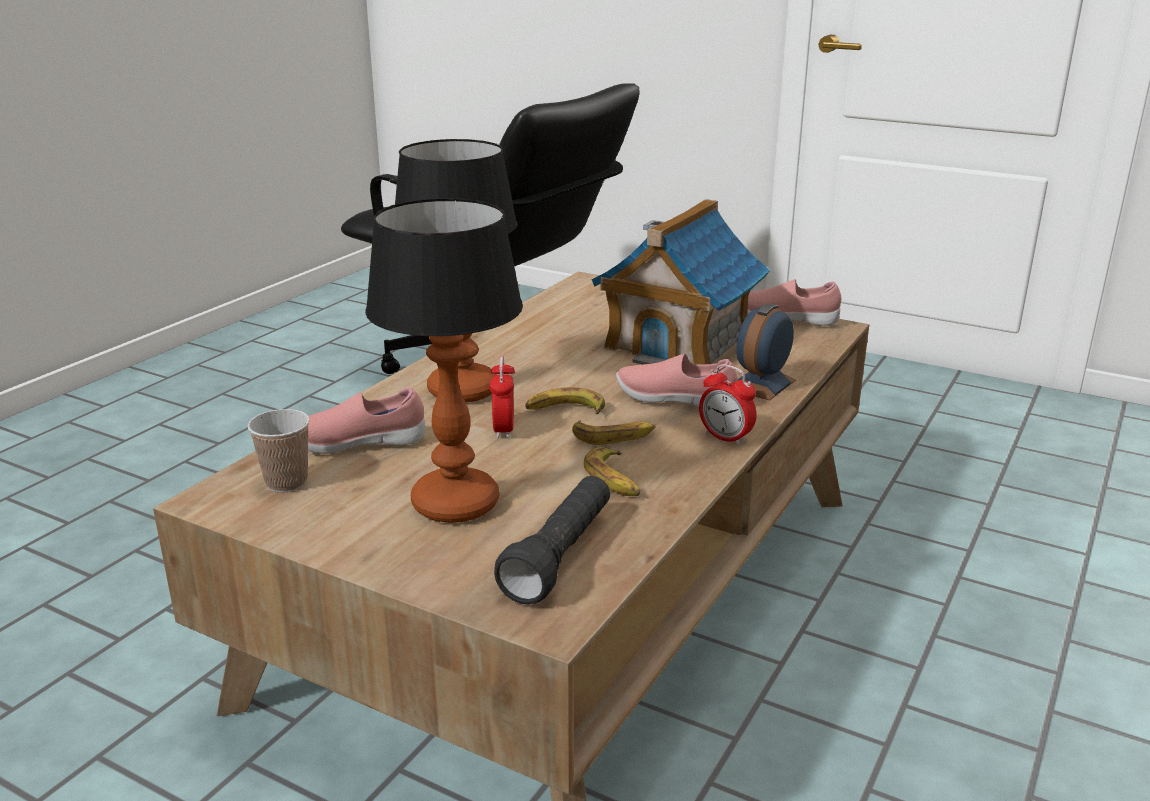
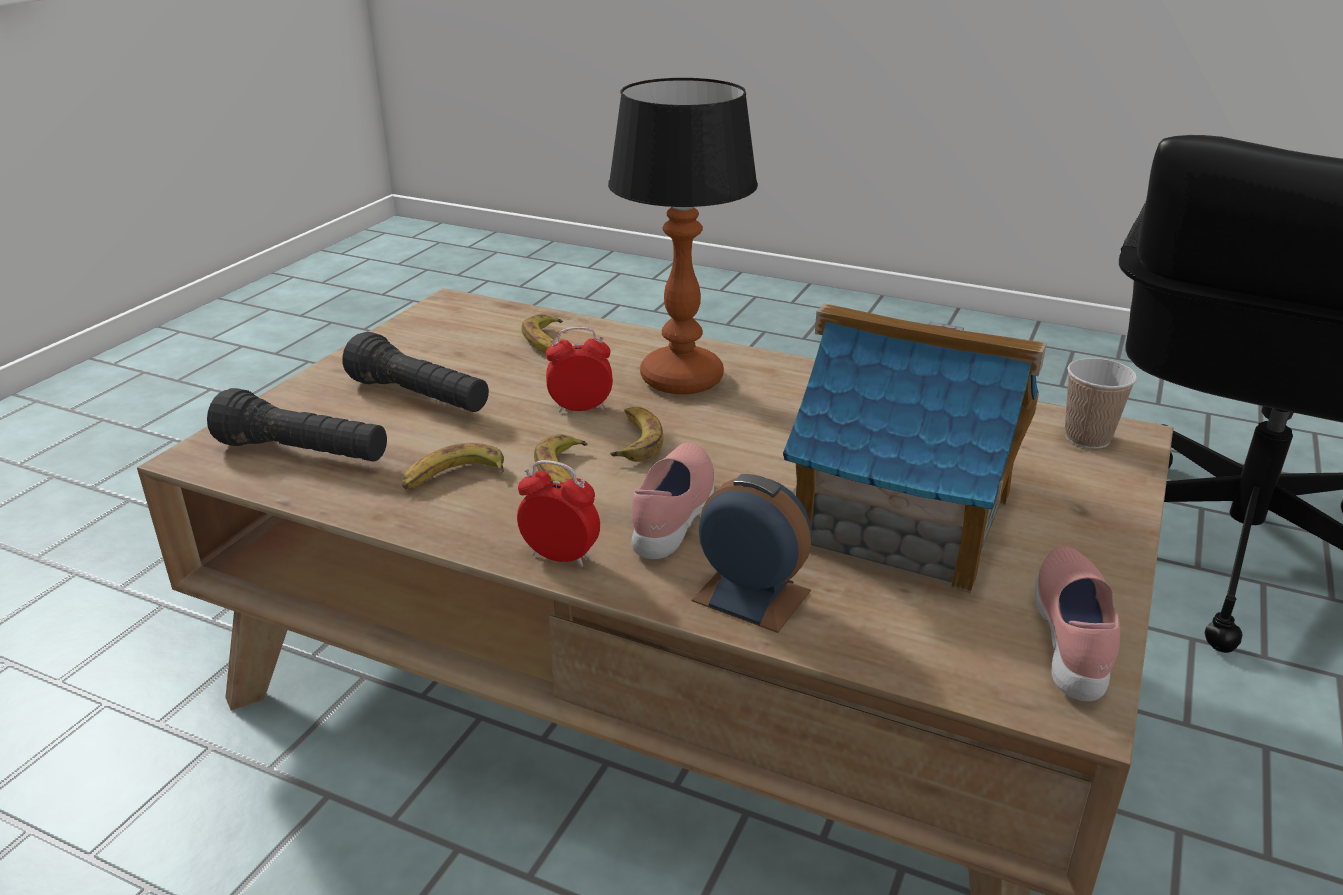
camera: 85 degrees right, 5 degrees up
cup [248,409,310,493] -> cup moved to [1065,358,1137,449]
pink shoe [308,387,425,454] -> banana [521,314,563,354]
table lamp [365,198,523,523] -> black flashlight [342,332,489,412]
alarm clock [699,364,757,446] -> alarm clock turned 75 degrees clockwise [517,460,600,567]

